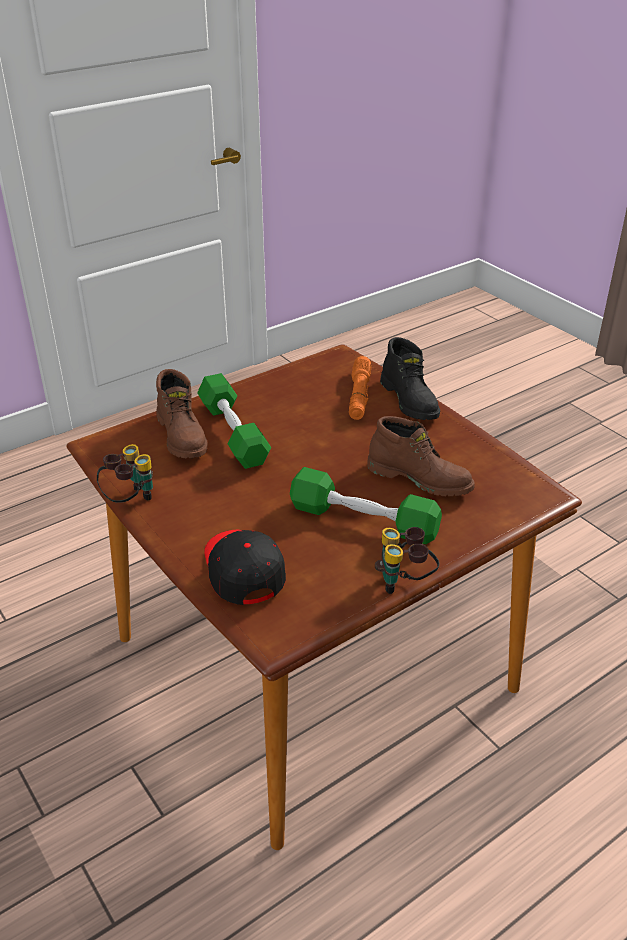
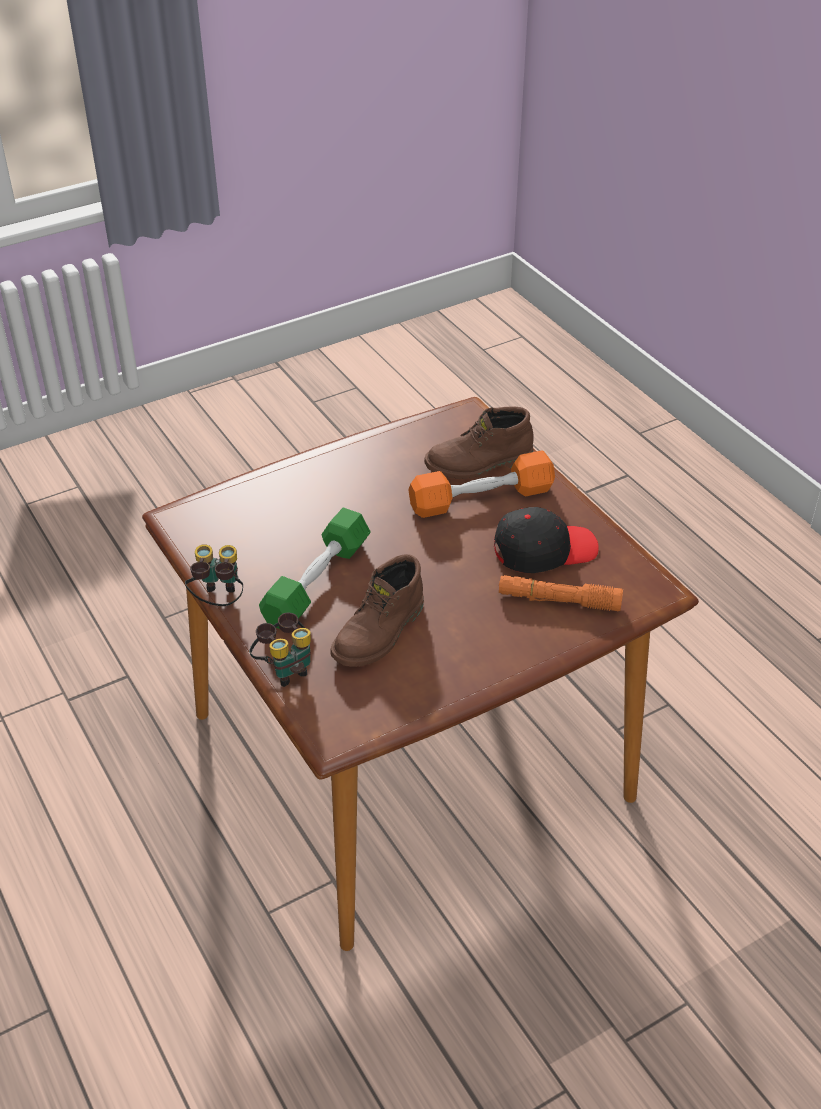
camera: 95 degrees right, 5 degrees up
binoculars [97,444,153,503] -> binoculars moved to [249,613,311,687]
green dumbbell [197,373,271,469] -> orange dumbbell [408,450,555,518]
black cap [204,530,286,605] -> black cap moved to [494,507,599,573]
black boot [380,337,440,420] -> none

